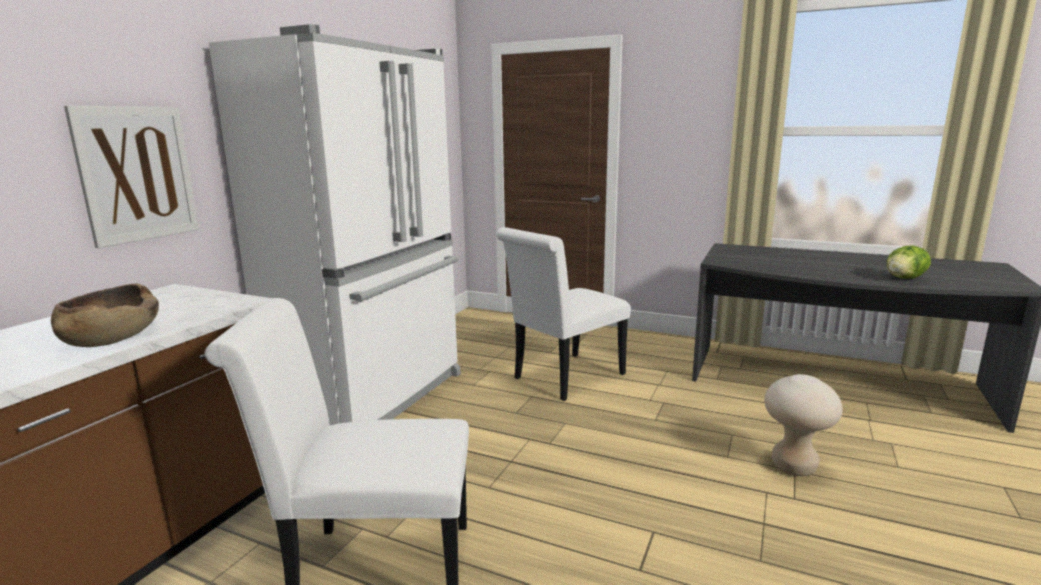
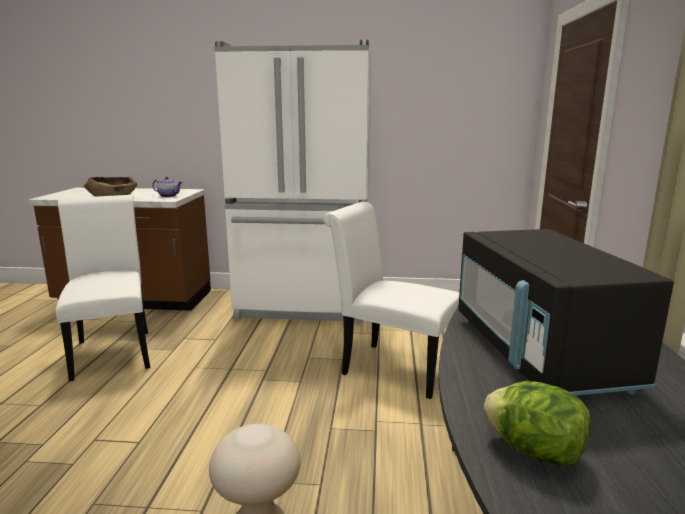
camera: 70 degrees right, 0 degrees up
picture [64,106,199,248] -> none
none -> teapot [152,177,182,197]
none -> black microwave [458,229,674,396]

